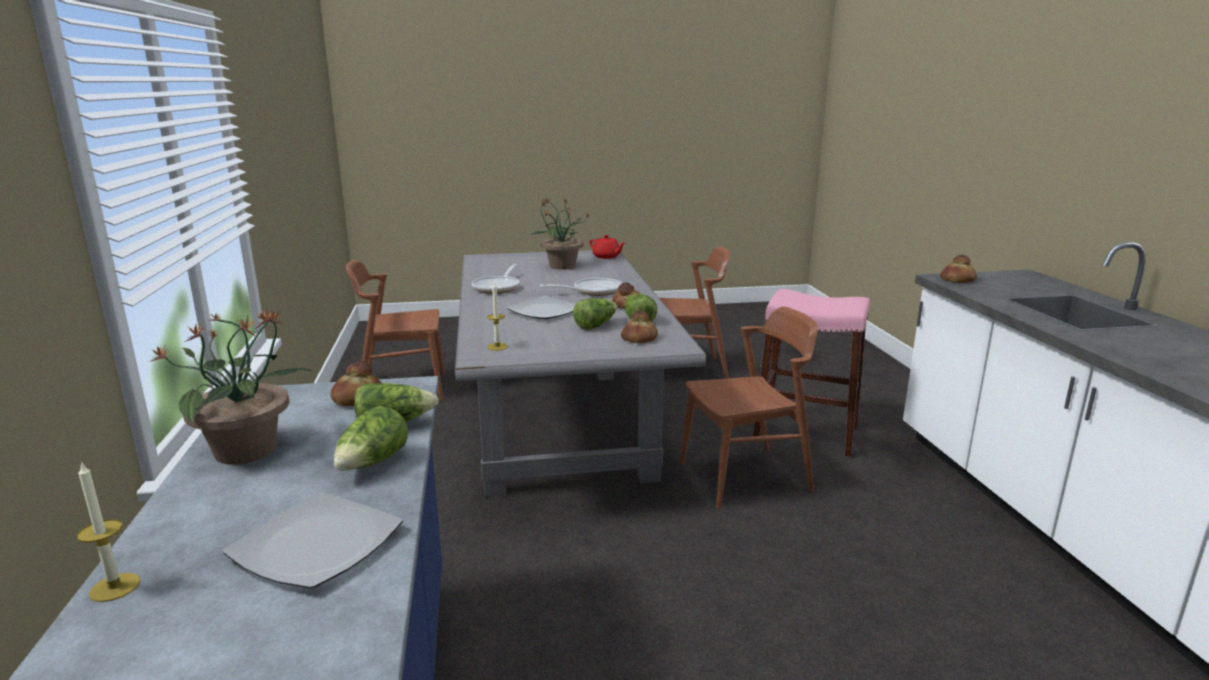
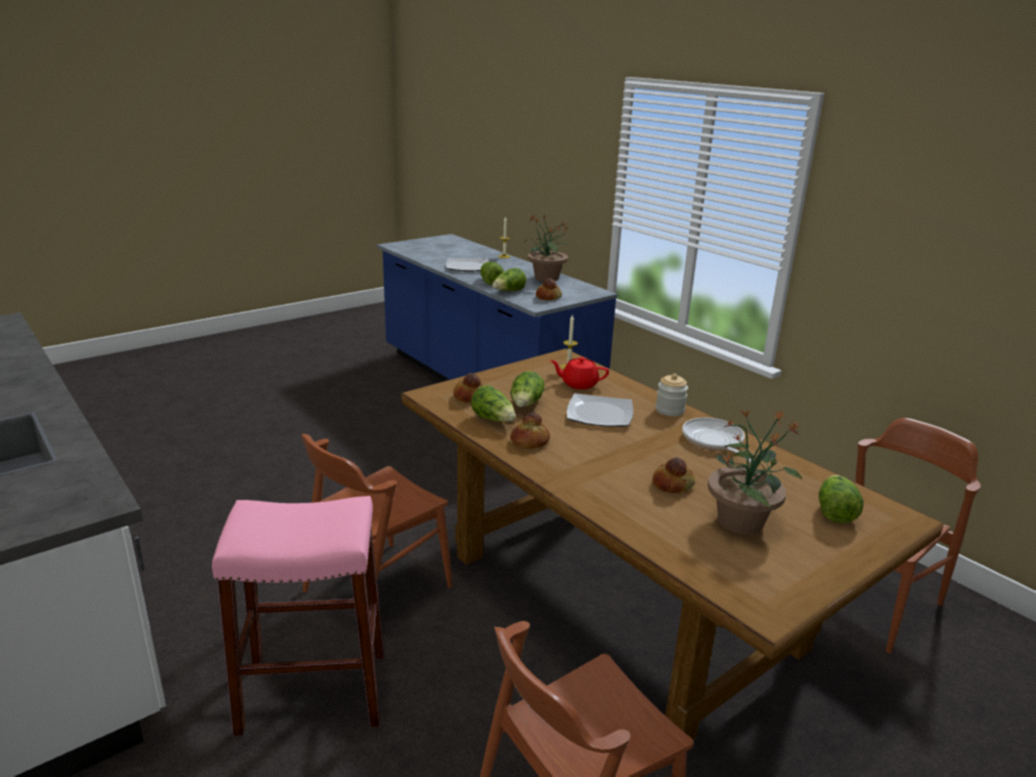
camera: 150 degrees right, 5 degrees up
grey dining table [455,250,706,497] -> brown dining table [401,349,944,740]
frying pan [540,278,622,296] -> none
red teapot [589,235,625,259] -> red teapot moved to [550,357,609,389]
bread [940,255,977,283] -> bread moved to [653,457,695,493]
none -> jar [656,374,688,416]
none -> lettuce [819,475,864,524]

